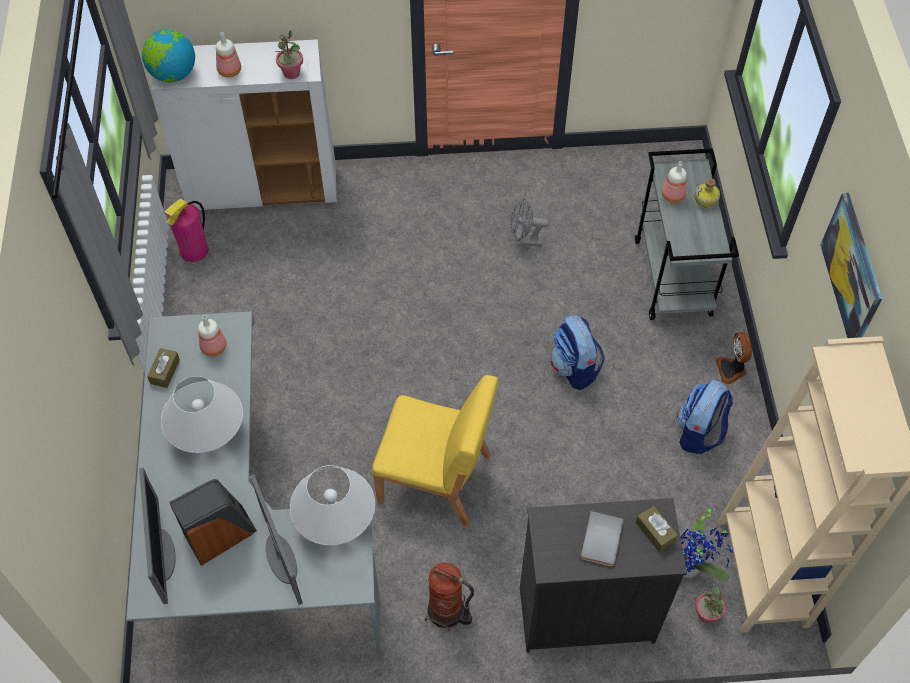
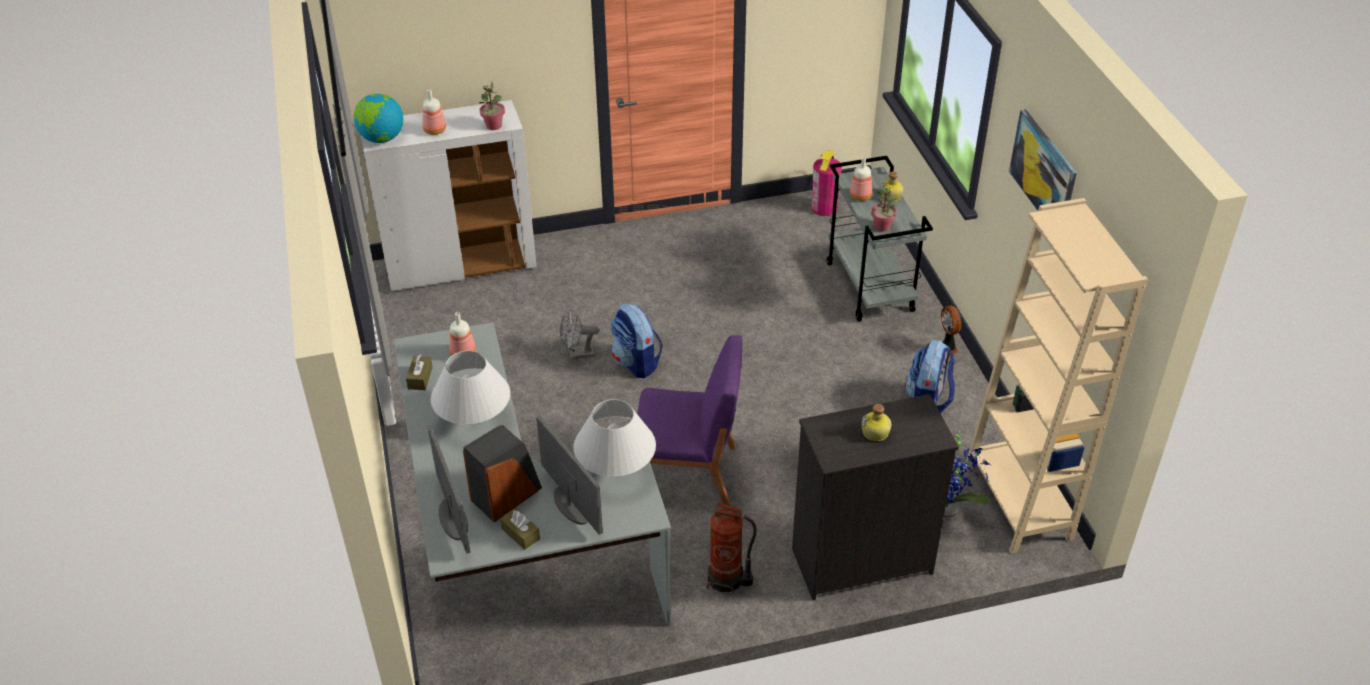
camera: 10 degrees left, 15 degrees down
fire extinguisher [164,199,208,262] -> fire extinguisher moved to [811,150,842,216]
yellow chair [372,375,498,527] -> purple chair [637,335,743,506]
grey fan [511,199,549,246] -> grey fan moved to [560,308,599,359]
backpack [550,315,605,390] -> backpack moved to [611,303,663,378]
grey book [580,511,623,567] -> bottle [861,404,891,441]
brown tissue box [636,506,678,552] -> brown tissue box moved to [500,508,540,550]
potted plant [695,587,726,623] -> potted plant moved to [871,187,897,232]

